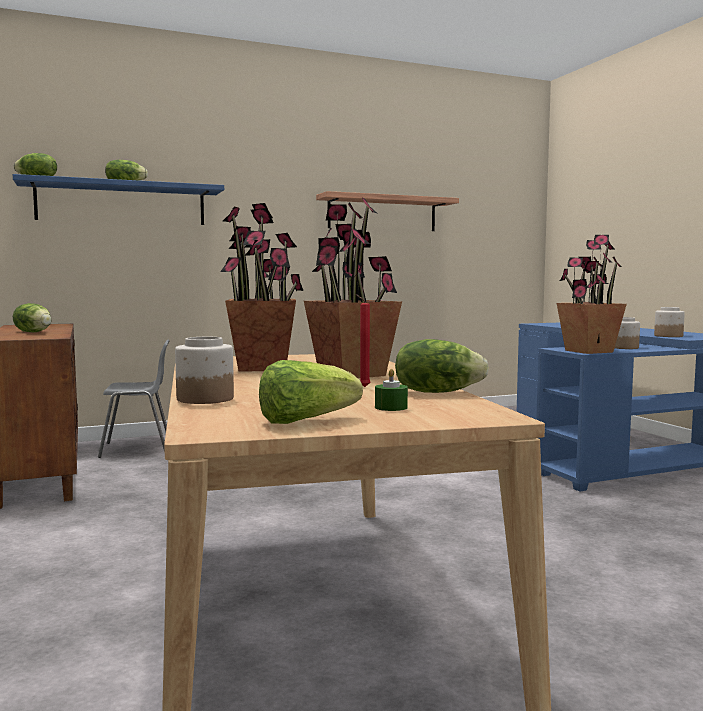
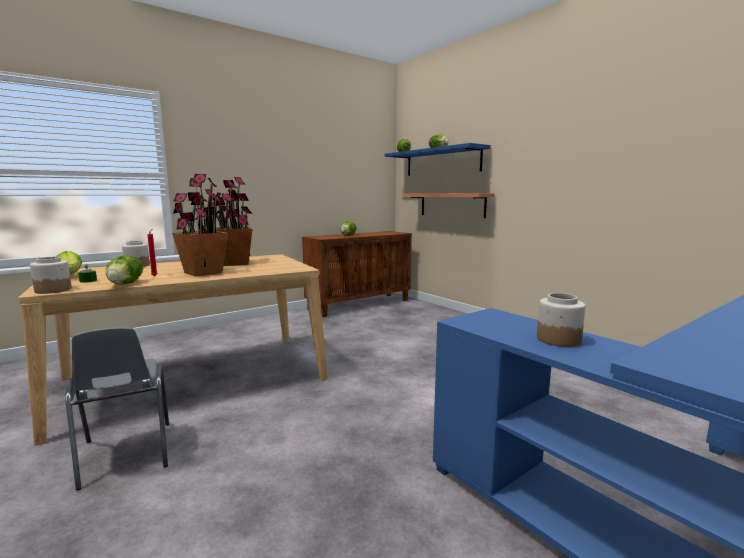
camera: 75 degrees right, 5 degrees up
grey chair [98,339,170,458] -> grey chair moved to [65,327,169,490]
shelf [316,191,459,231] -> shelf moved to [403,193,495,218]
potted plant [557,235,627,354] -> none
jar [654,307,685,337] -> jar moved to [30,257,72,294]

